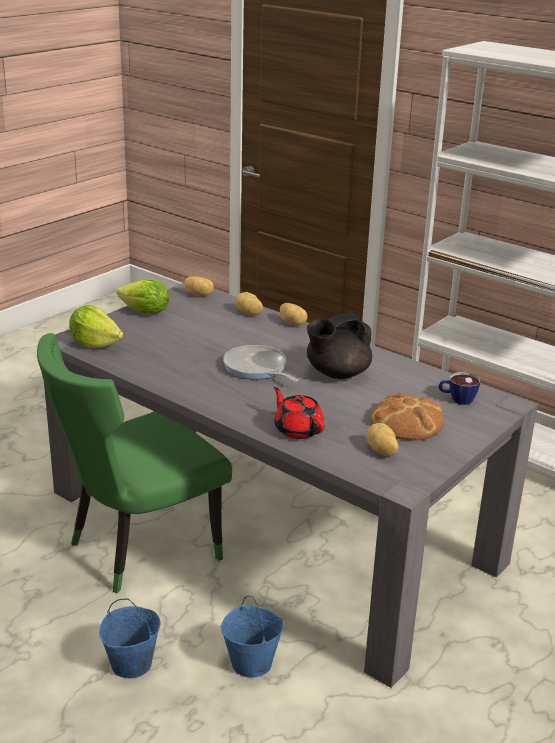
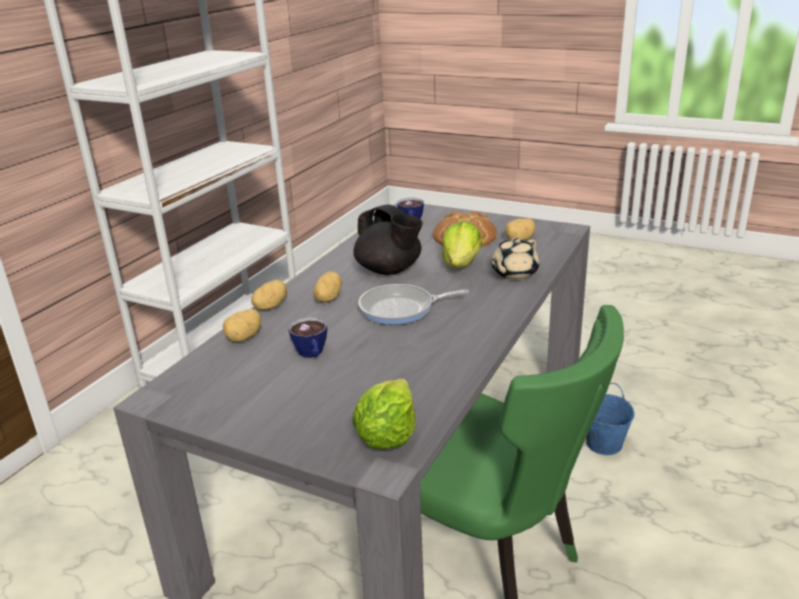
camera: 100 degrees left, 0 degrees up
blue bucket [99,598,161,679] -> none
lettuce [117,279,169,314] -> lettuce moved to [442,221,482,269]
potato [184,276,214,296] -> potato moved to [314,271,342,303]
frying pan [223,345,298,382] -> frying pan turned 45 degrees clockwise [359,284,469,325]
red teapot [274,387,325,439] -> beige teapot [491,238,539,280]
none -> cup [288,317,327,358]

